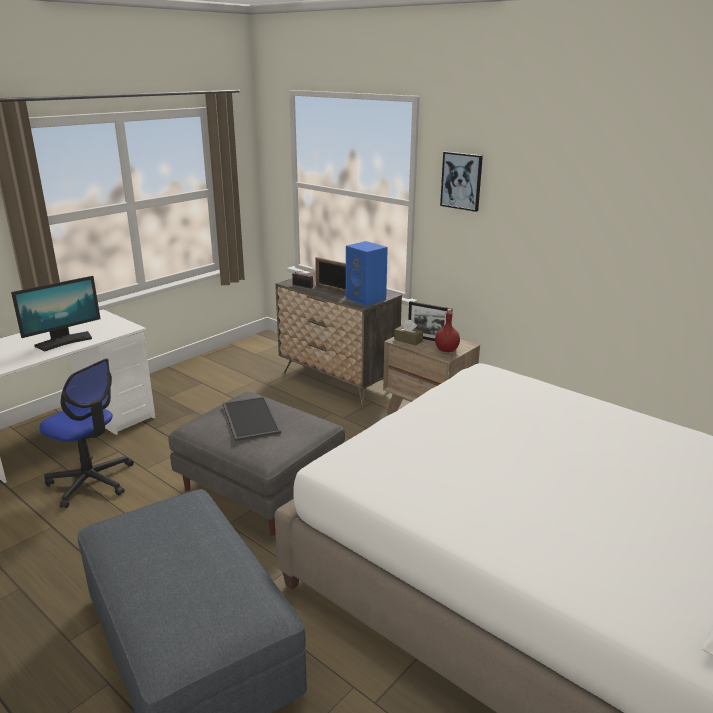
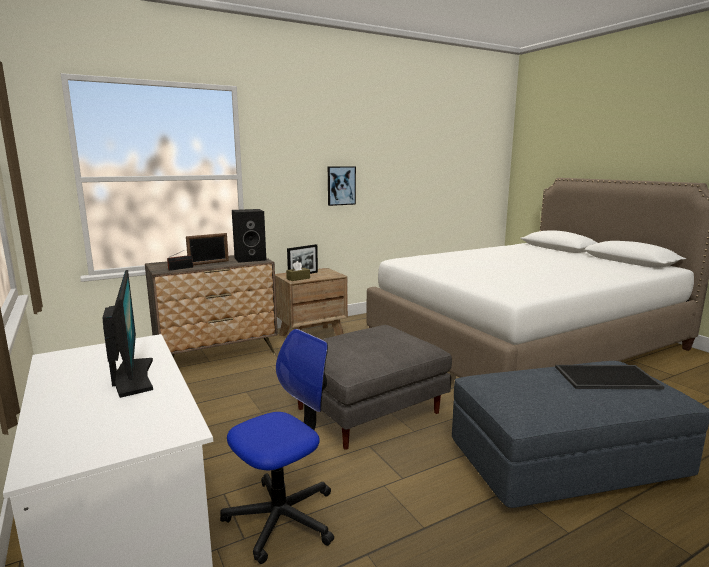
camera: 70 degrees left, 10 degrees down
tray [223,396,281,441] -> tray moved to [555,365,665,389]
blue speaker [346,241,388,306] -> black speaker [232,209,266,263]
red bottle [435,309,460,352] -> none
picture [440,152,483,212] -> picture moved to [328,166,356,206]

